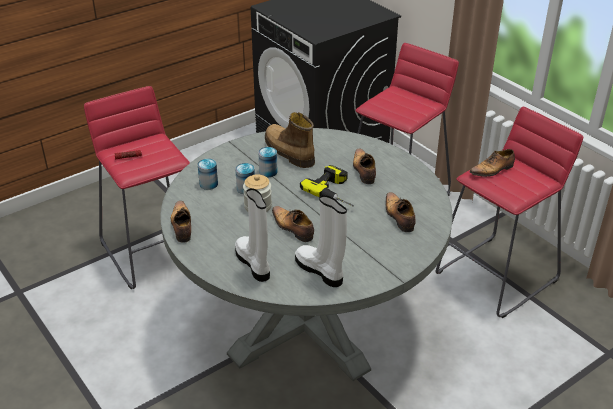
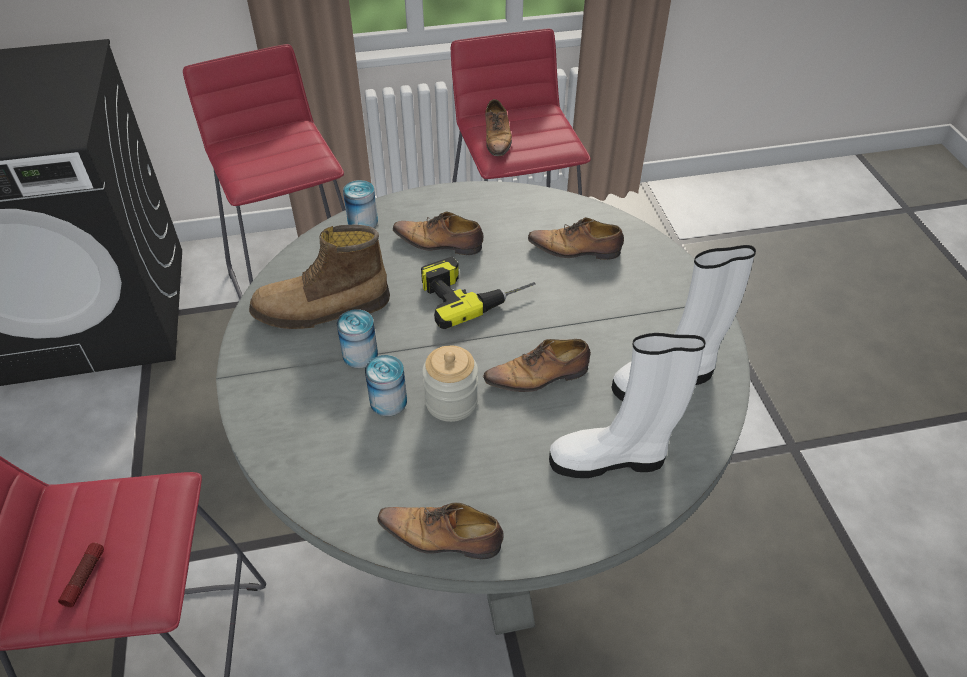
camera: 65 degrees left, 10 degrees up
can [198,159,218,190] -> can moved to [343,180,378,228]

